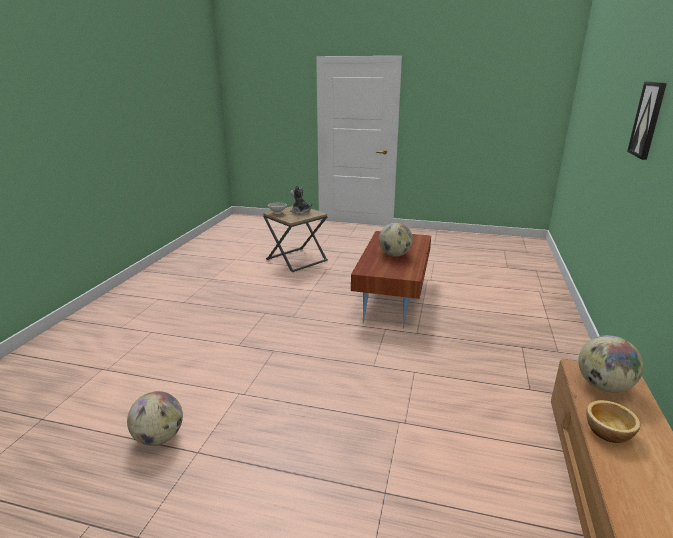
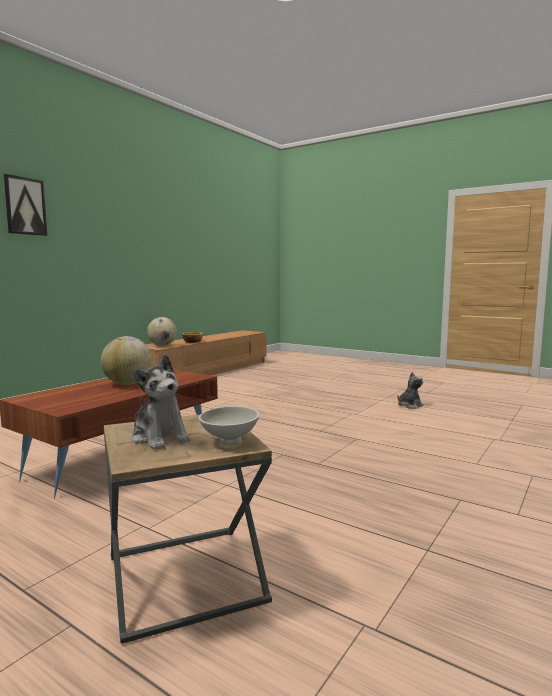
camera: 160 degrees left, 15 degrees down
globe [127,391,183,446] -> plush toy [397,372,424,409]

